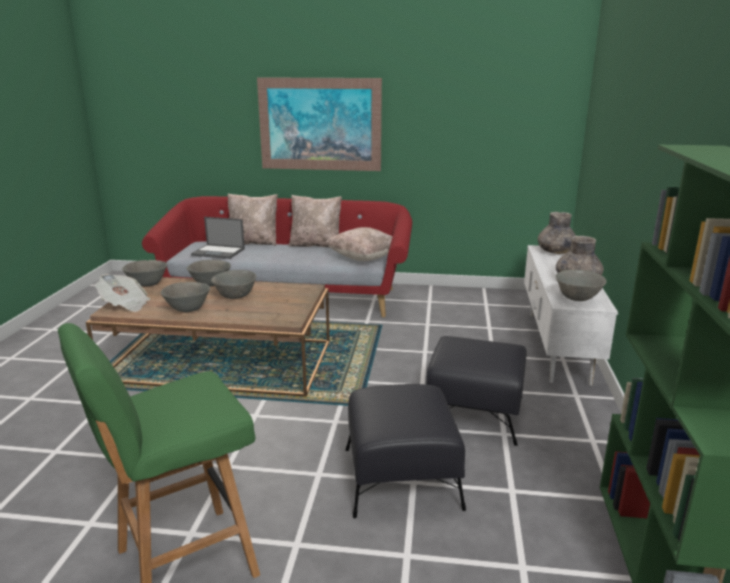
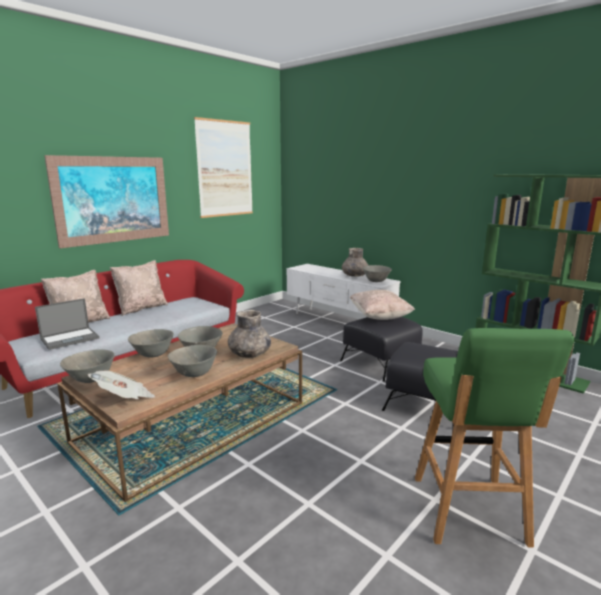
camera: 55 degrees left, 5 degrees down
beige pillow [325,227,393,261] -> beige pillow moved to [350,290,415,320]
grey vase [538,212,576,254] -> grey vase moved to [228,310,271,358]
none -> picture [194,117,253,218]

